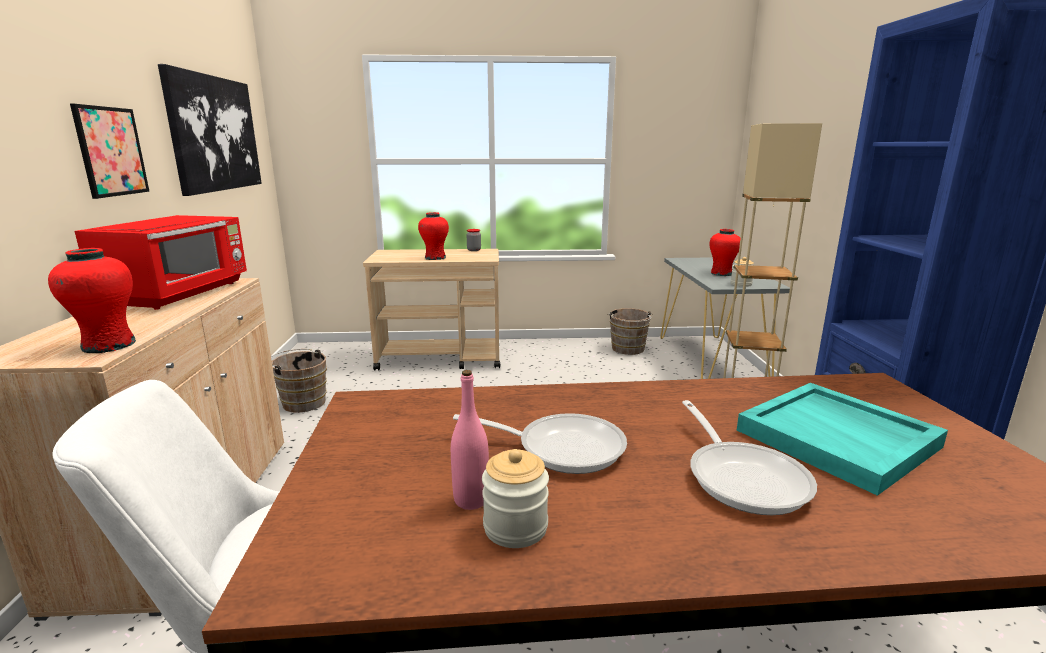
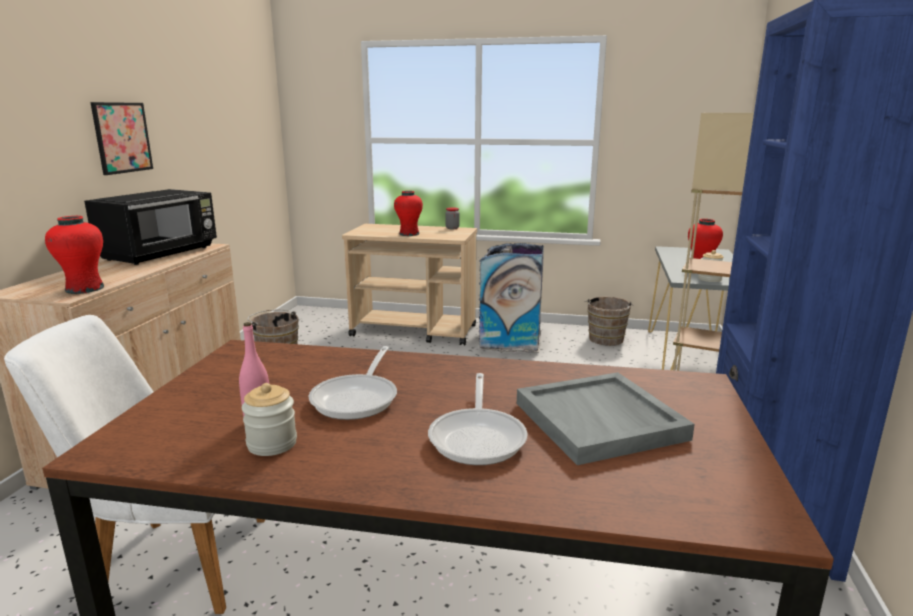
camera: 15 degrees right, 0 degrees up
red microwave [75,215,247,310] -> black microwave [84,189,217,265]
picture [158,64,262,196] -> none
frying pan [453,413,627,474] -> frying pan turned 75 degrees clockwise [309,346,397,420]
turquoise tray [737,383,948,496] -> grey tray [517,372,695,465]
none -> trash can [479,243,544,353]

